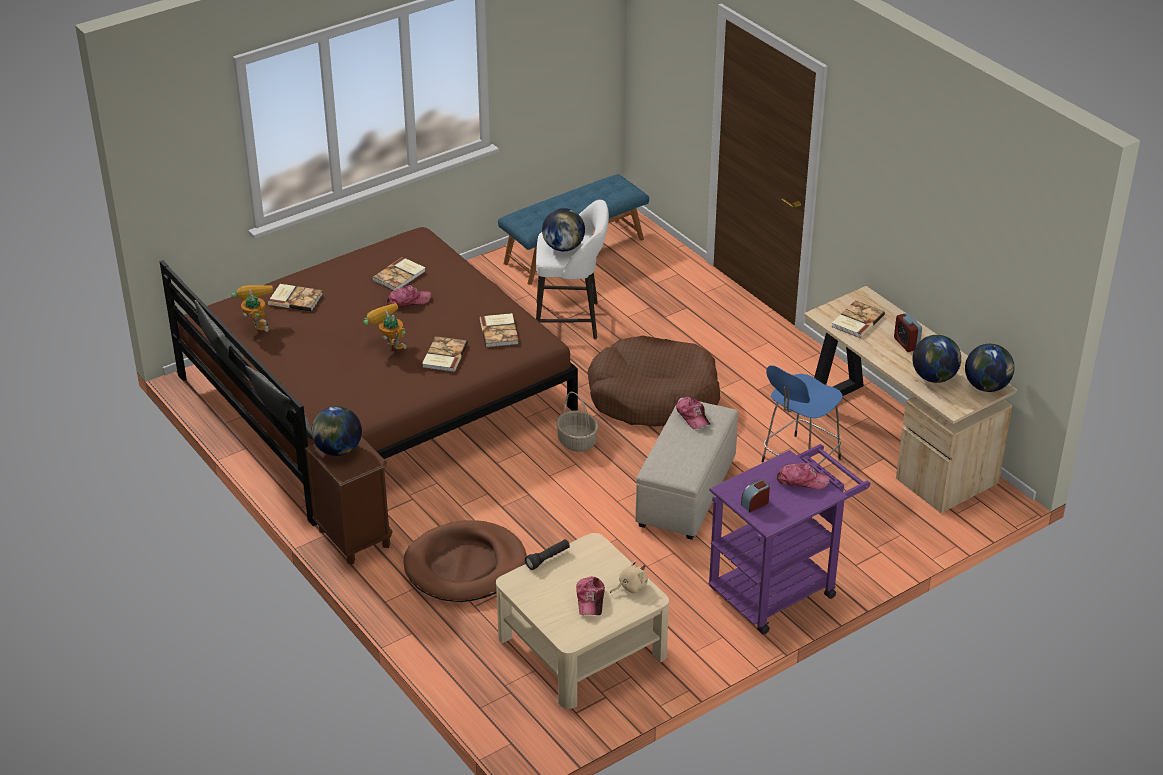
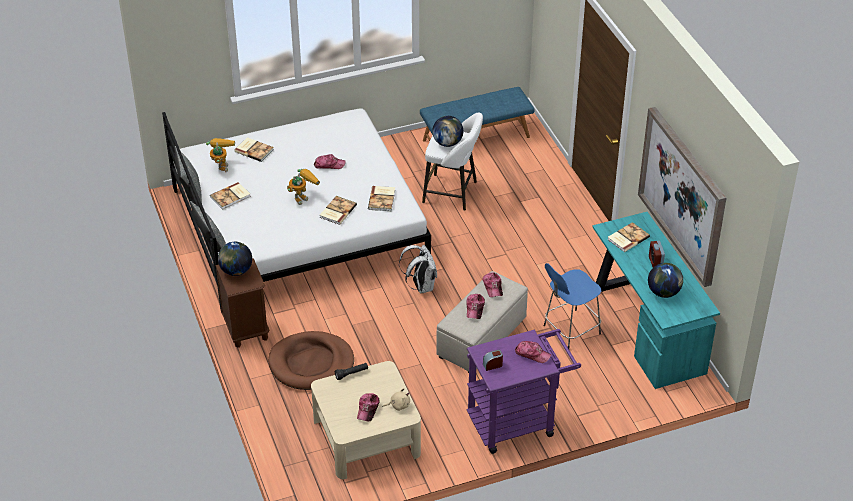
camera: 15 degrees right, 5 degrees up
brown bed [160,227,578,526] -> white bed [162,108,431,313]
toy robot [363,303,406,349] -> toy robot turned 75 degrees clockwise [287,169,320,205]
book [372,257,426,290] -> book moved to [210,182,250,209]
basket [556,392,598,452] -> white backpack [399,245,437,294]
brown dog bed [587,336,720,427] -> none
beige desk [804,286,1017,513] -> turquoise desk [592,212,720,389]
globe [965,344,1014,392] -> none
none -> cap [466,294,485,319]
none -> picture [638,107,727,287]

